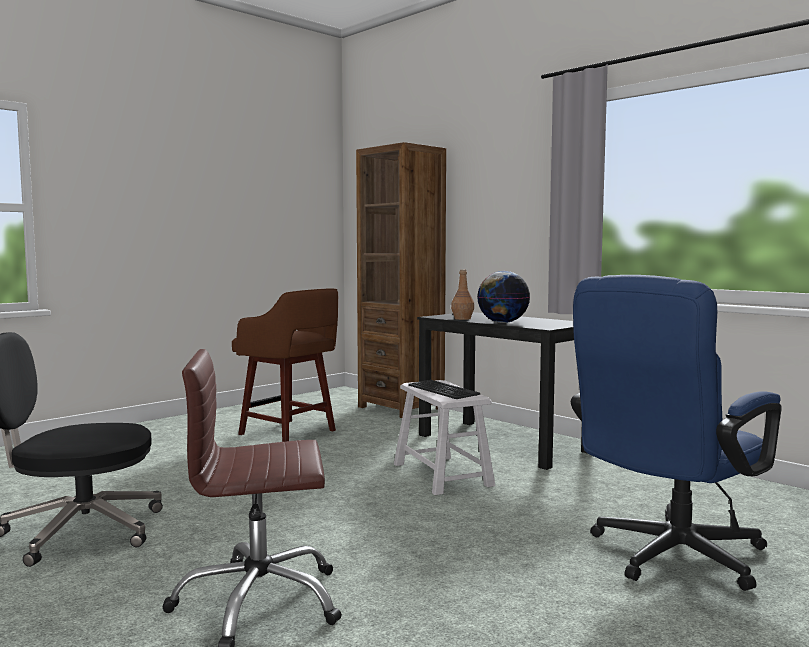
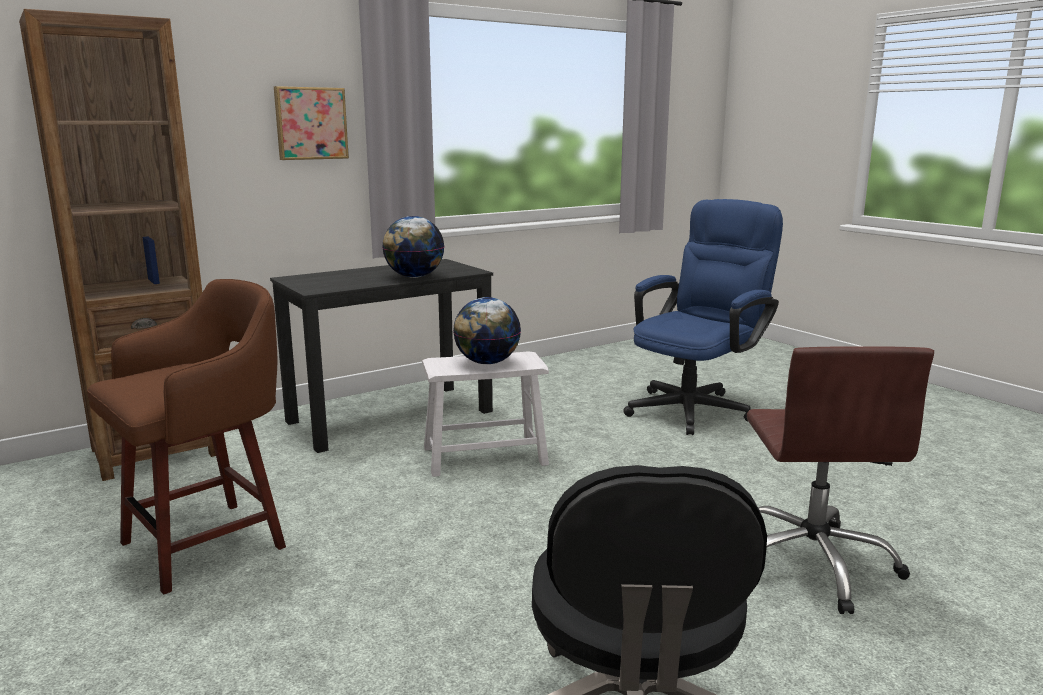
camera: 80 degrees left, 10 degrees up
keyboard [408,380,480,399] -> globe [453,297,521,364]
brown bottle [451,269,474,320] -> none
blue office chair [571,275,782,591] -> blue office chair turned 105 degrees counterclockwise [623,199,783,435]
none -> picture [274,86,349,160]

